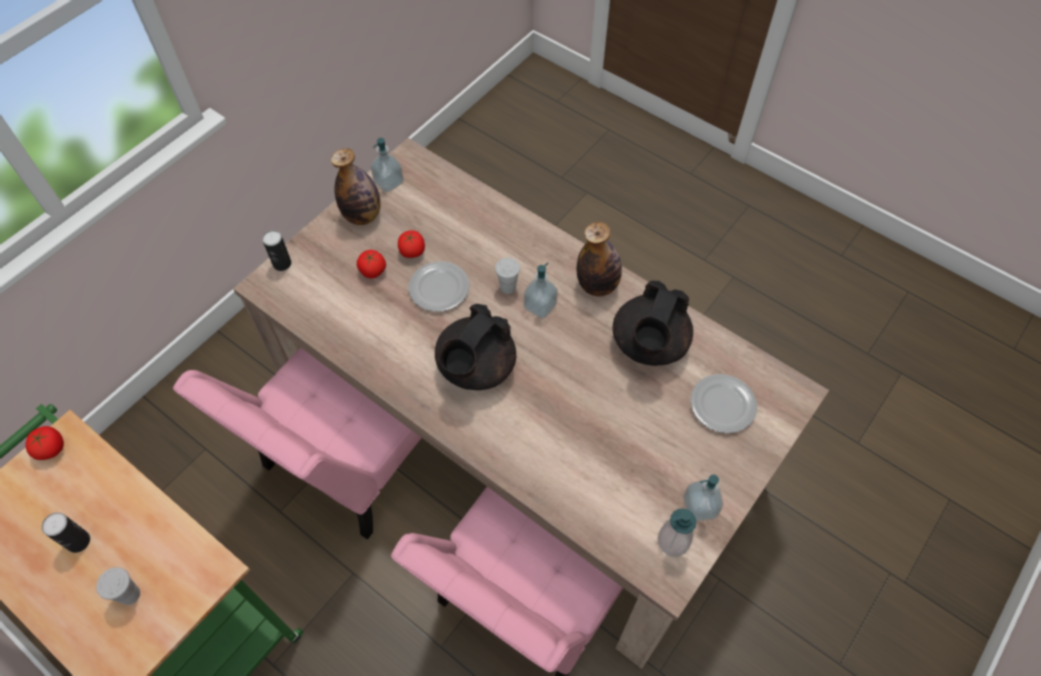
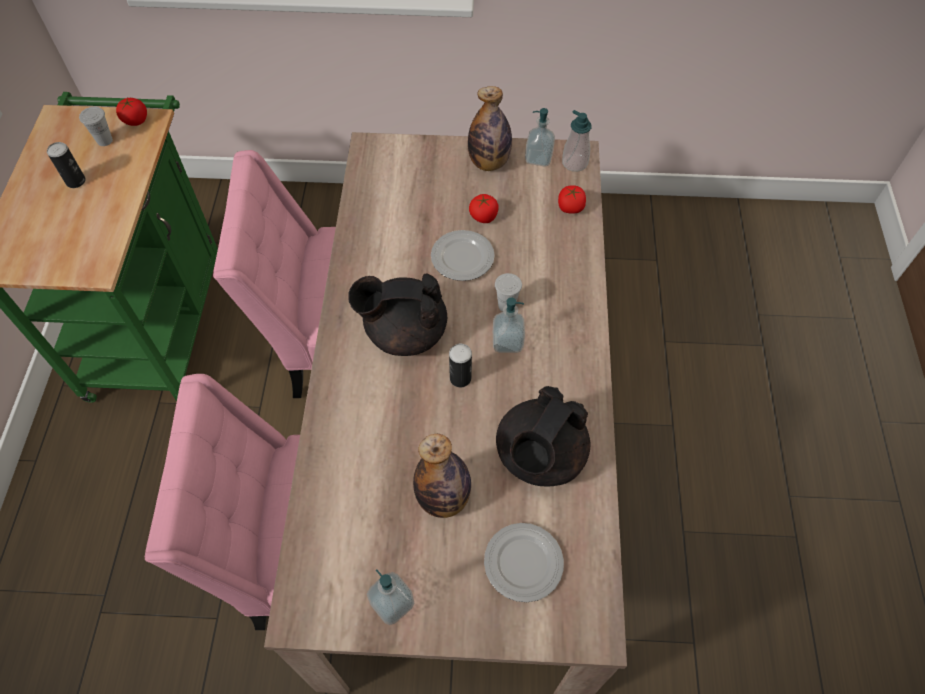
camera: 55 degrees right, 0 degrees up
white cup [96,567,140,605] -> white cup moved to [79,107,113,146]
can [262,230,291,271] -> can moved to [449,344,472,387]
tomato [357,250,386,278] -> tomato moved to [558,185,586,214]
bottle [577,222,622,296] -> bottle moved to [413,434,471,518]
black teapot [613,281,693,366] -> black teapot turned 45 degrees counterclockwise [496,386,591,486]
soap dispenser [658,509,696,557] -> soap dispenser moved to [562,110,592,172]

